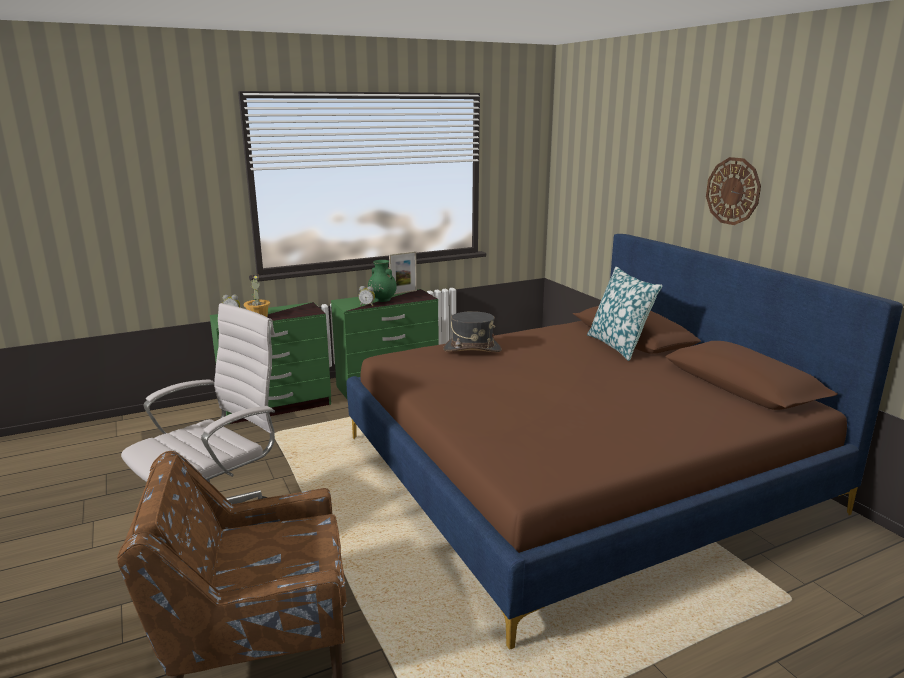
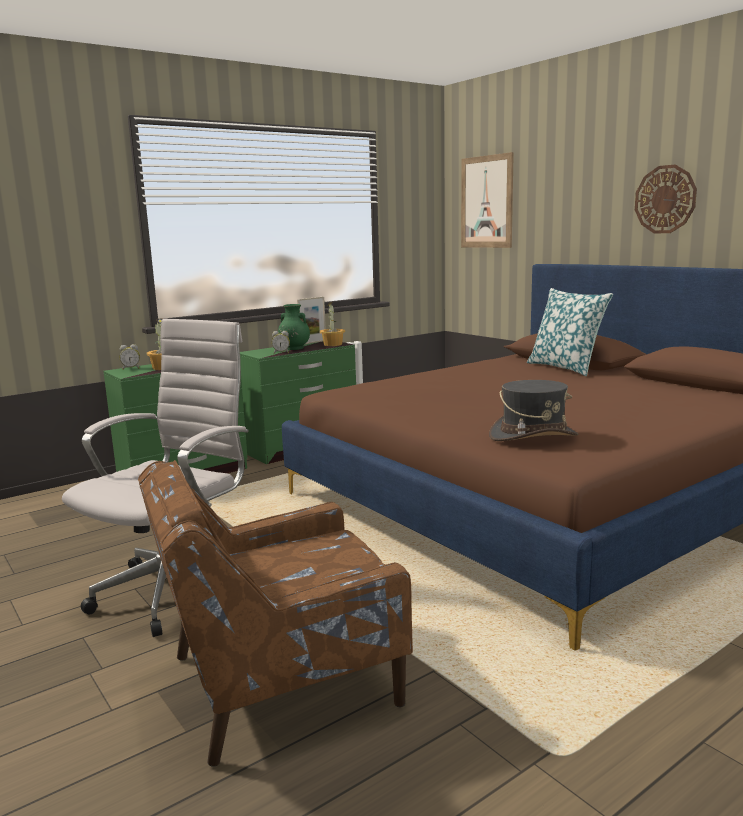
camera: 10 degrees left, 5 degrees down
grey hat [443,311,502,352] -> grey hat moved to [489,380,578,441]
none -> potted plant [320,302,345,346]
none -> picture [461,152,514,248]

